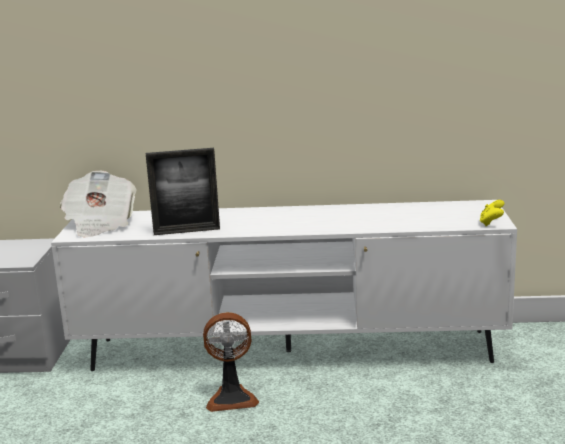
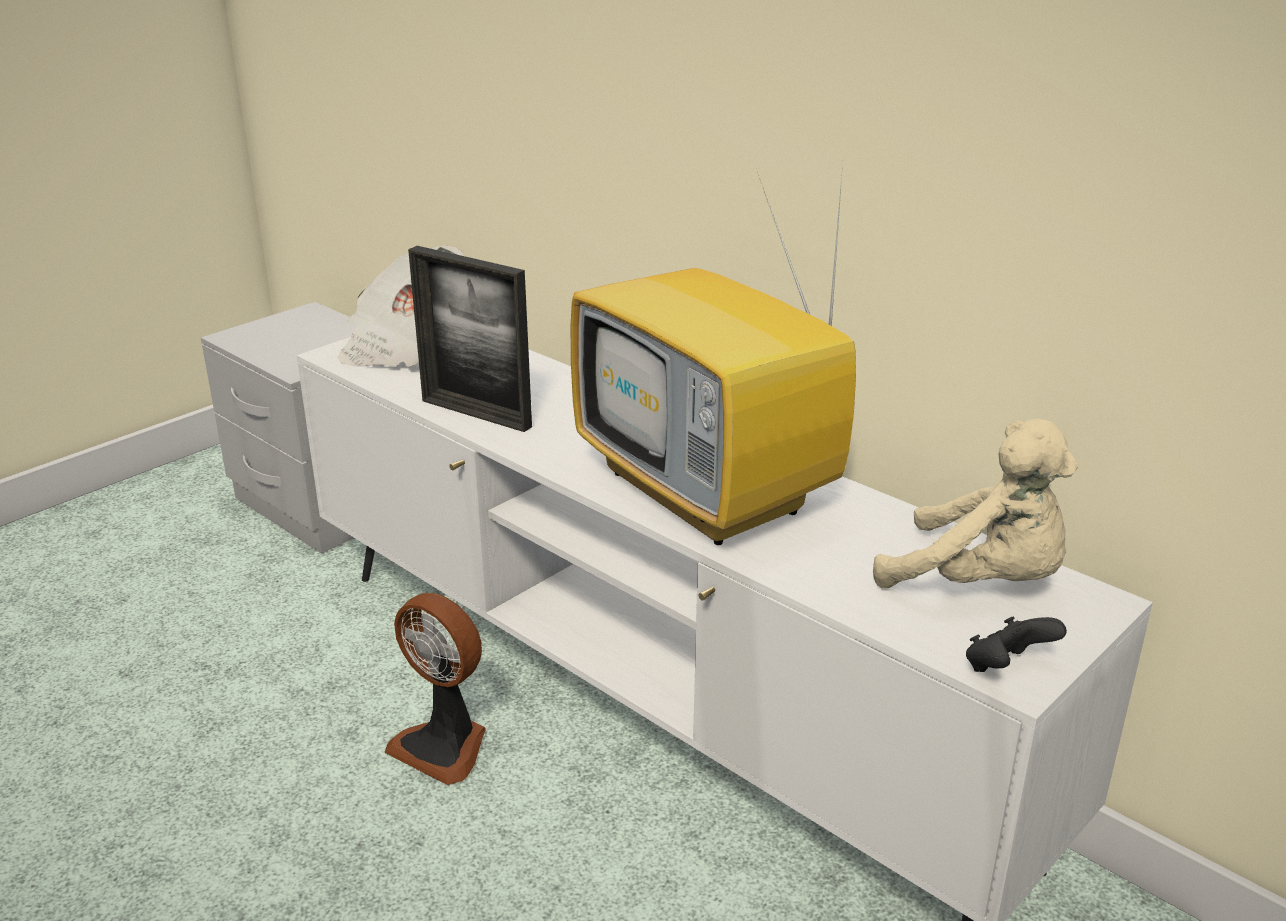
camera: 40 degrees right, 10 degrees up
yellow game controller [480,200,504,226] -> black game controller [966,617,1067,672]
none -> television [571,164,856,545]
none -> beige plush toy [873,419,1078,589]

